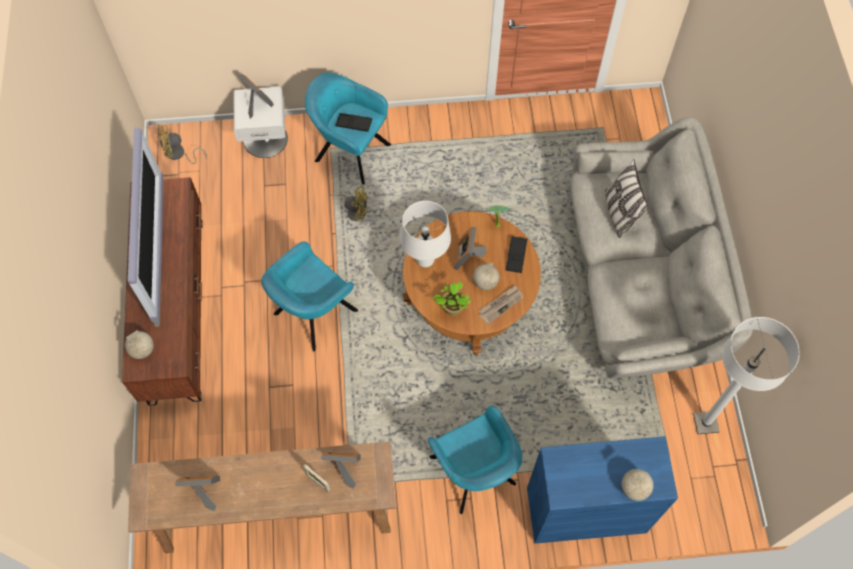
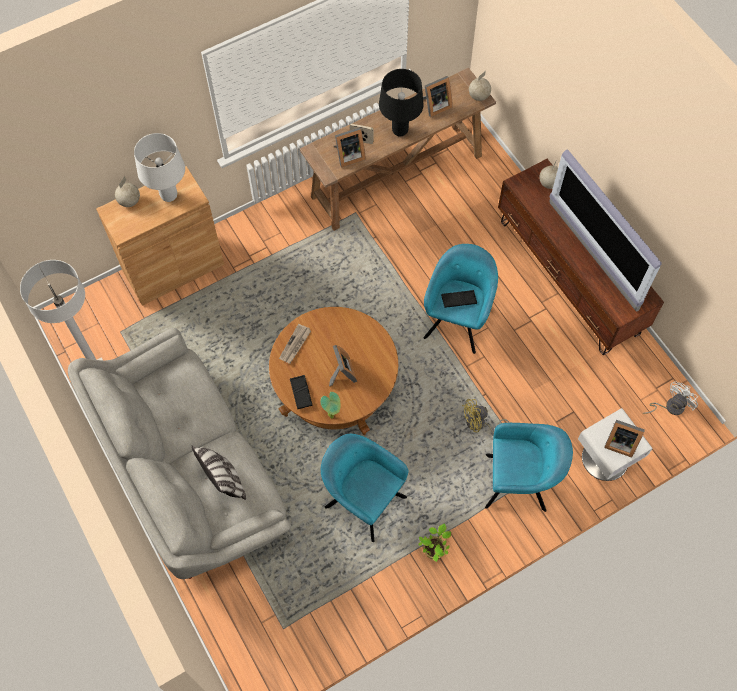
camera: 155 degrees right, 0 degrees up
yellow fan [158,125,207,164] -> white fan [643,381,698,415]
black tray [336,113,372,132] -> black tray moved to [441,290,477,308]
white table lamp [400,201,451,267] -> white table lamp moved to [134,133,185,202]
turquoise armchair [428,405,522,514] -> turquoise armchair moved to [321,434,409,542]
potted plant [434,282,471,316] -> potted plant moved to [418,524,451,562]
globe [473,263,499,290] -> globe moved to [469,71,491,101]
blue cabinet [527,436,678,544] -> brown cabinet [96,166,224,306]
none -> black table lamp [379,69,423,136]

